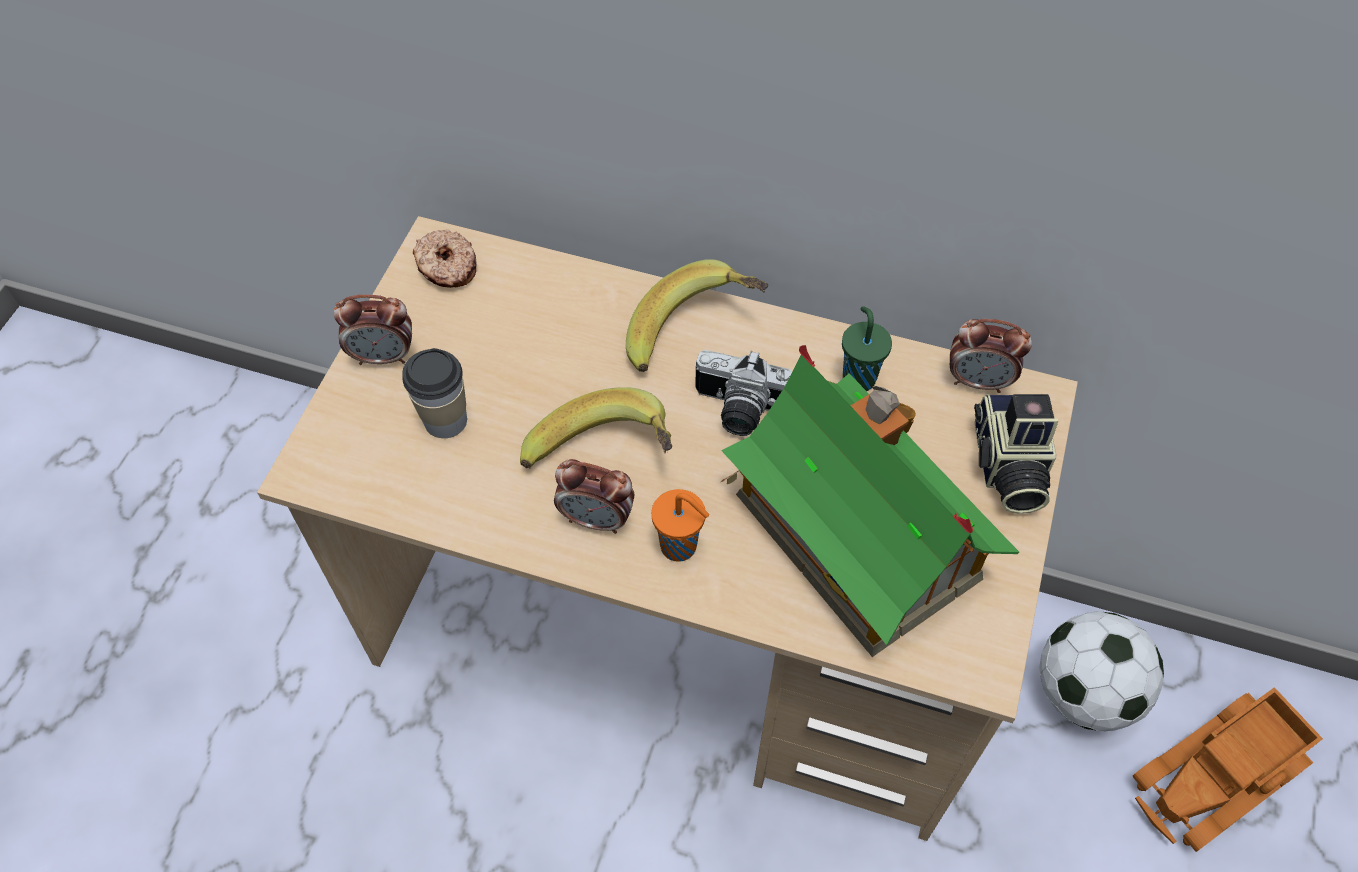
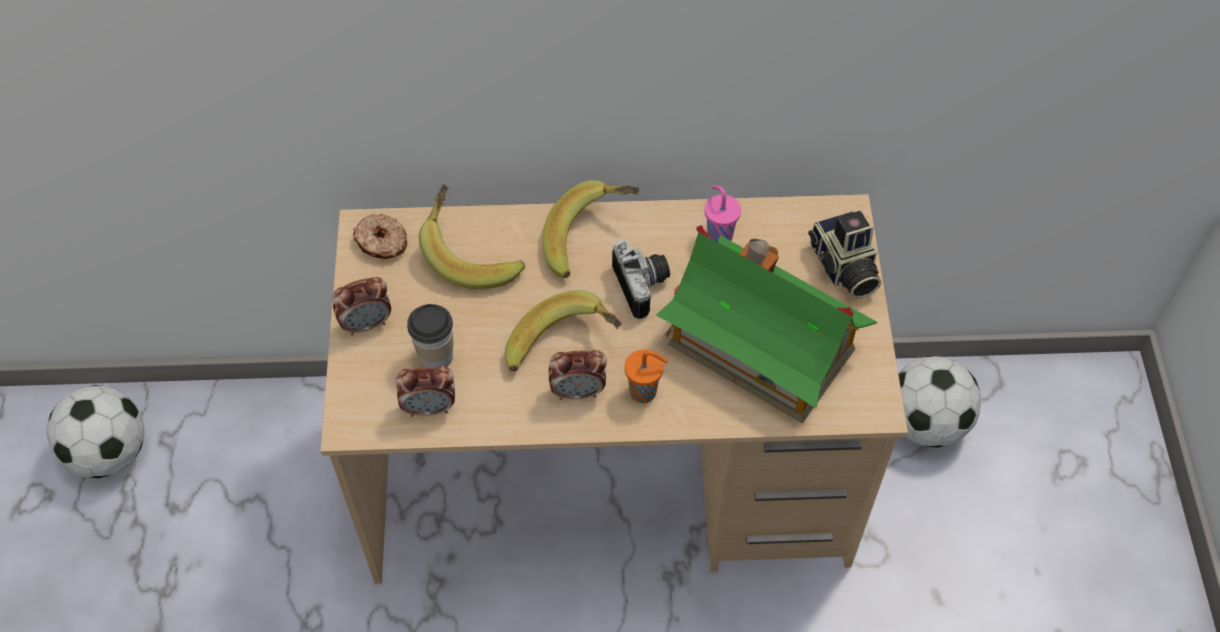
camera: 20 degrees left, 0 degrees up
camera [695,350,792,436] -> camera turned 105 degrees counterclockwise [612,239,670,319]
green cup [842,306,892,391] -> pink cup [704,185,741,242]
alarm clock [950,319,1032,393] -> alarm clock moved to [395,366,455,417]
toy truck [1132,687,1323,852] -> none
none -> football [47,385,144,478]
none -> banana [419,184,525,289]

